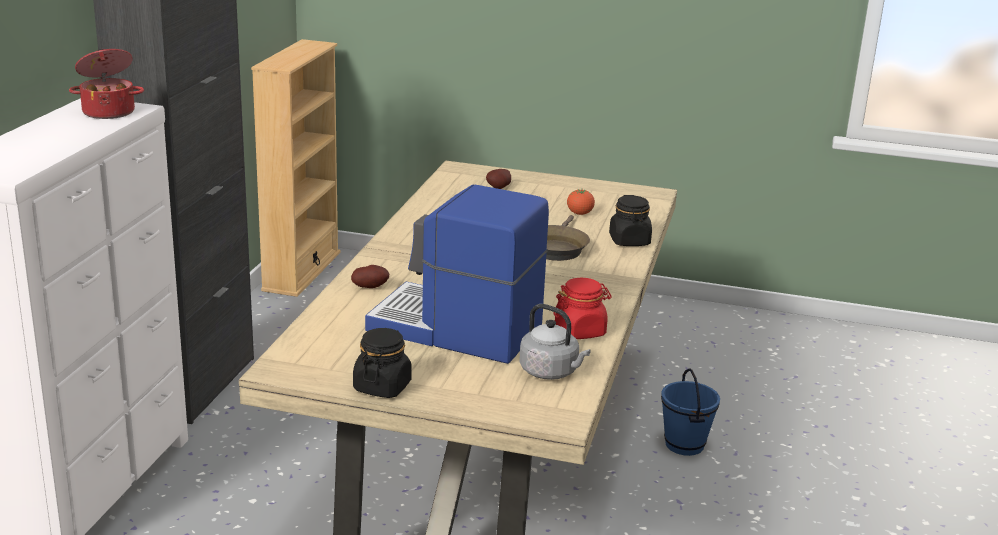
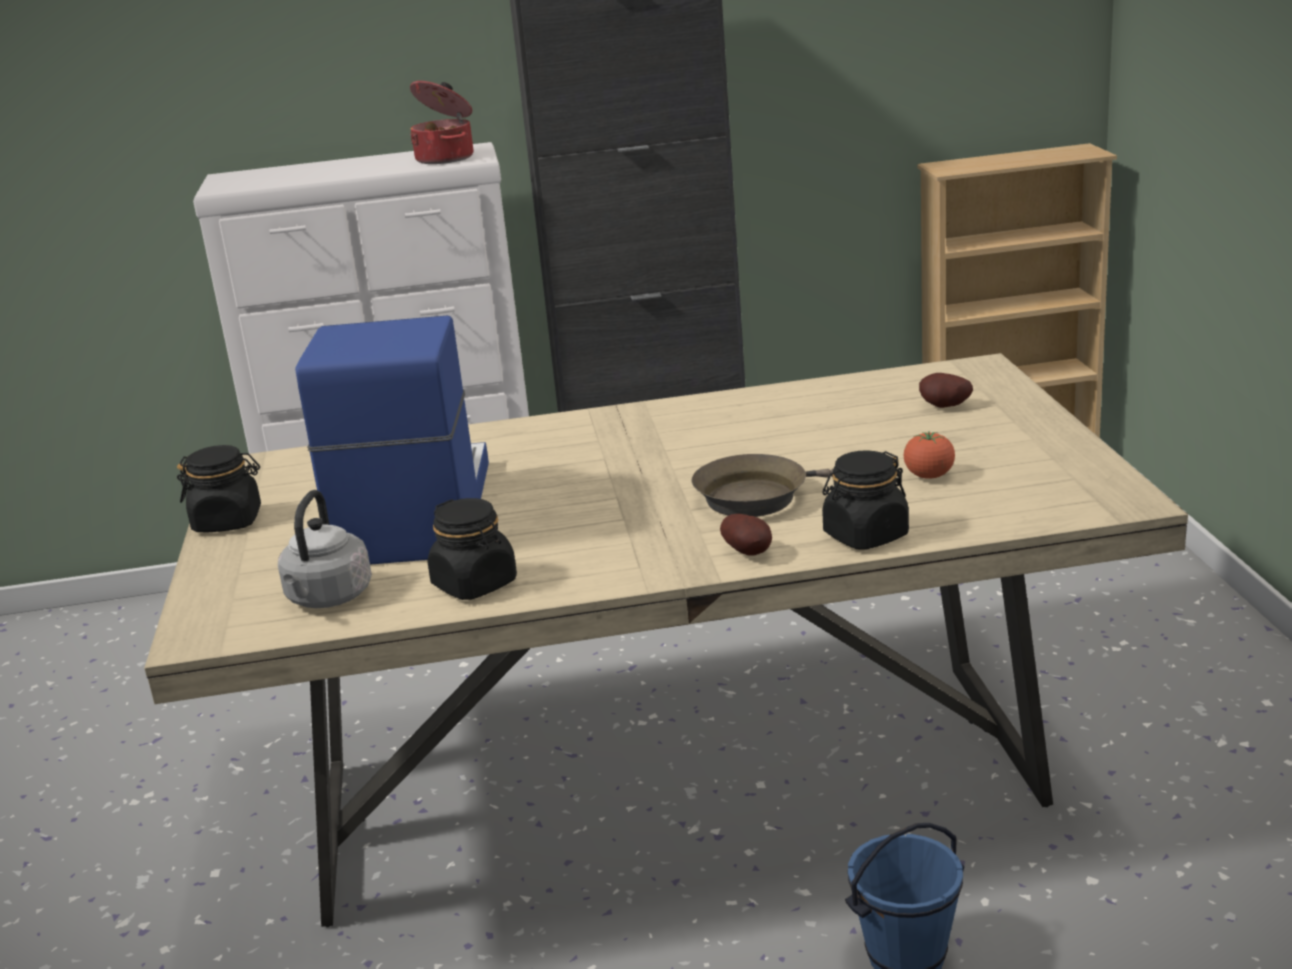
camera: 70 degrees right, 0 degrees up
potato [351,265,389,288] -> potato moved to [720,513,772,556]
red jar [553,278,612,339] -> black jar [428,498,517,600]

